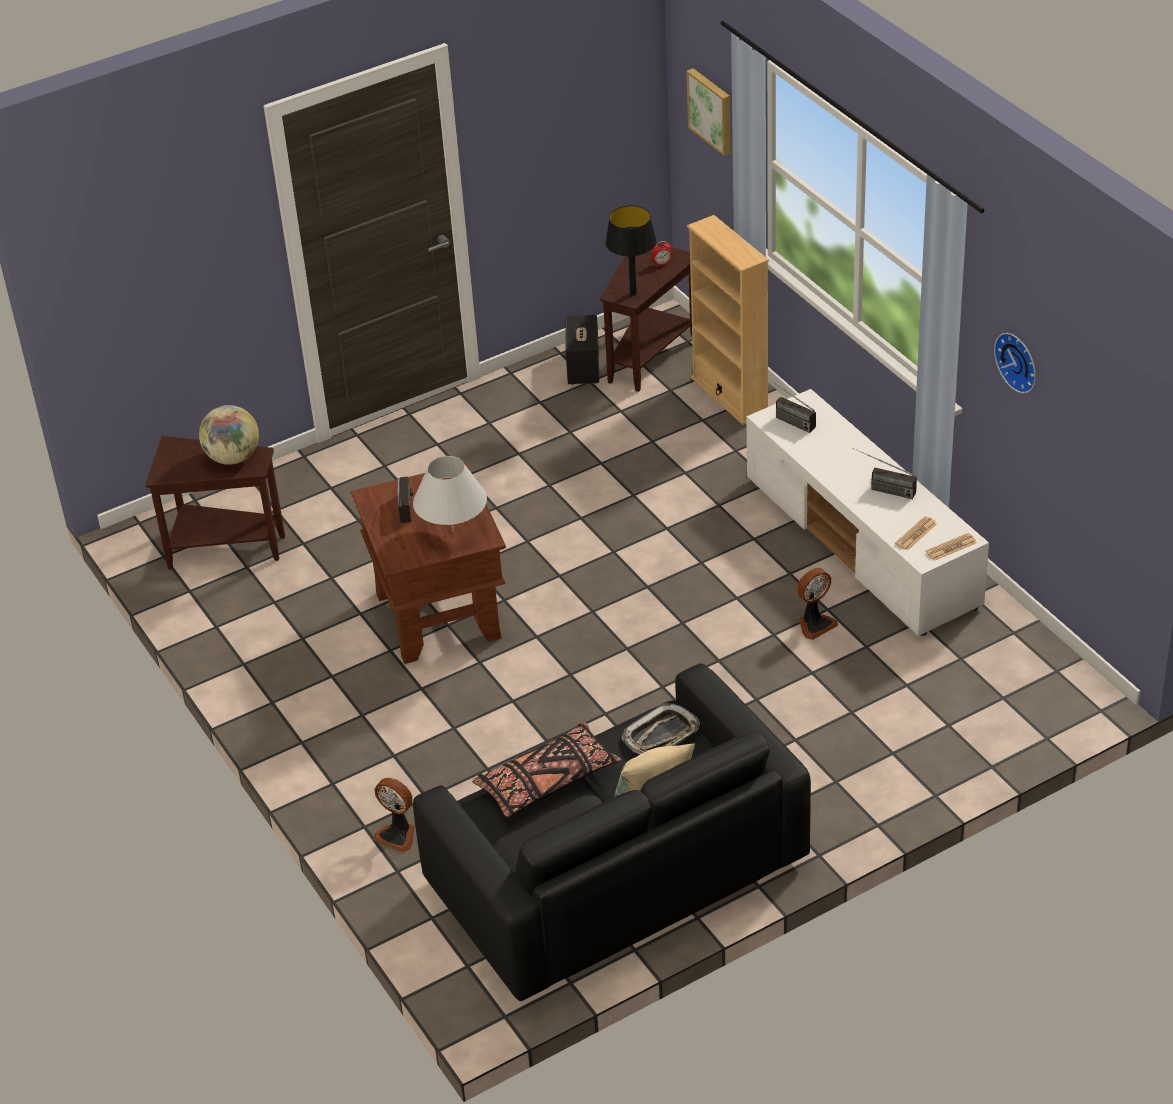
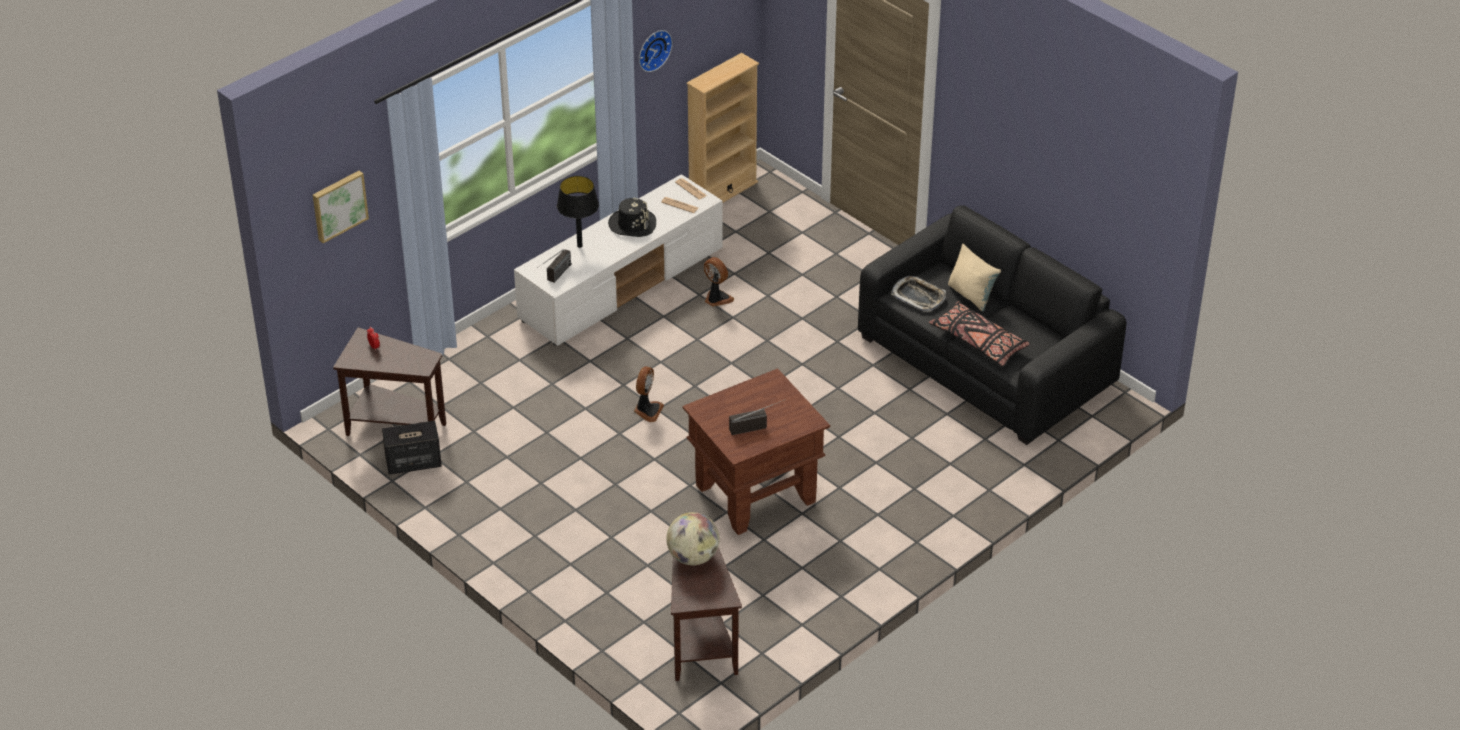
camera: 105 degrees left, 0 degrees up
fan [373,778,415,853] -> fan moved to [634,366,664,422]
white table lamp [413,456,487,532] -> none
black table lamp [605,205,657,296] -> black table lamp moved to [557,176,599,248]
beige bookcase [687,215,769,425] -> beige bookcase moved to [687,53,759,203]
radio [853,448,917,499] -> black hat [608,197,656,237]

